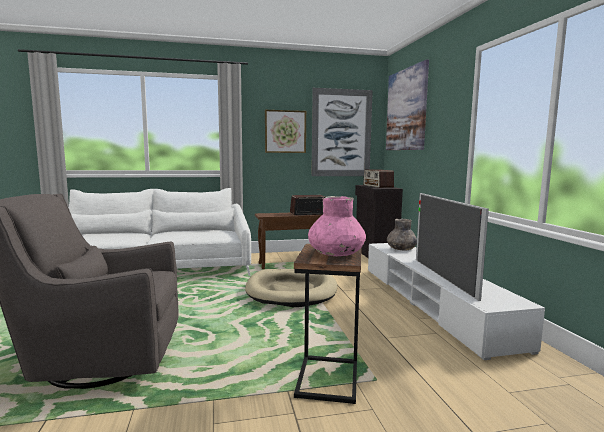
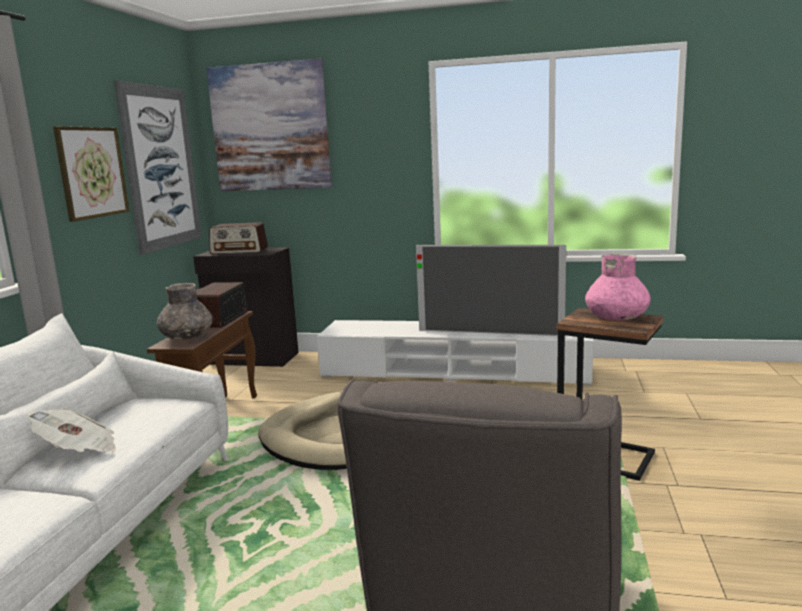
camera: 65 degrees left, 5 degrees up
grey vase [387,219,417,250] -> grey vase moved to [157,283,213,340]
none -> newspaper [27,409,116,452]

